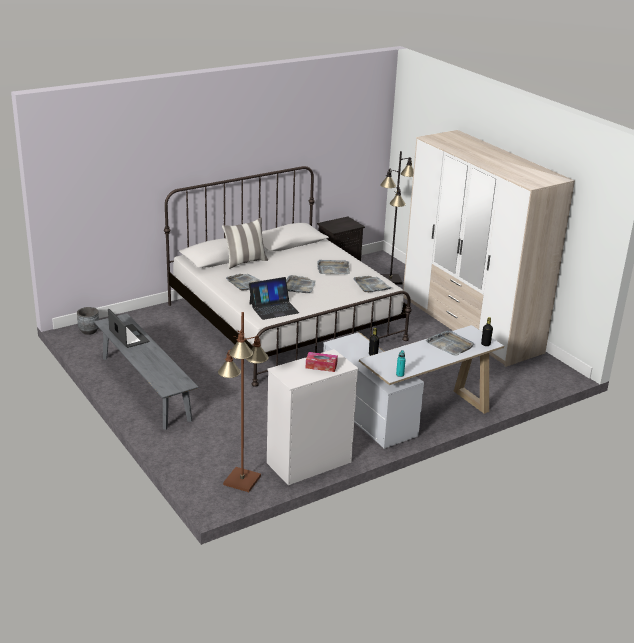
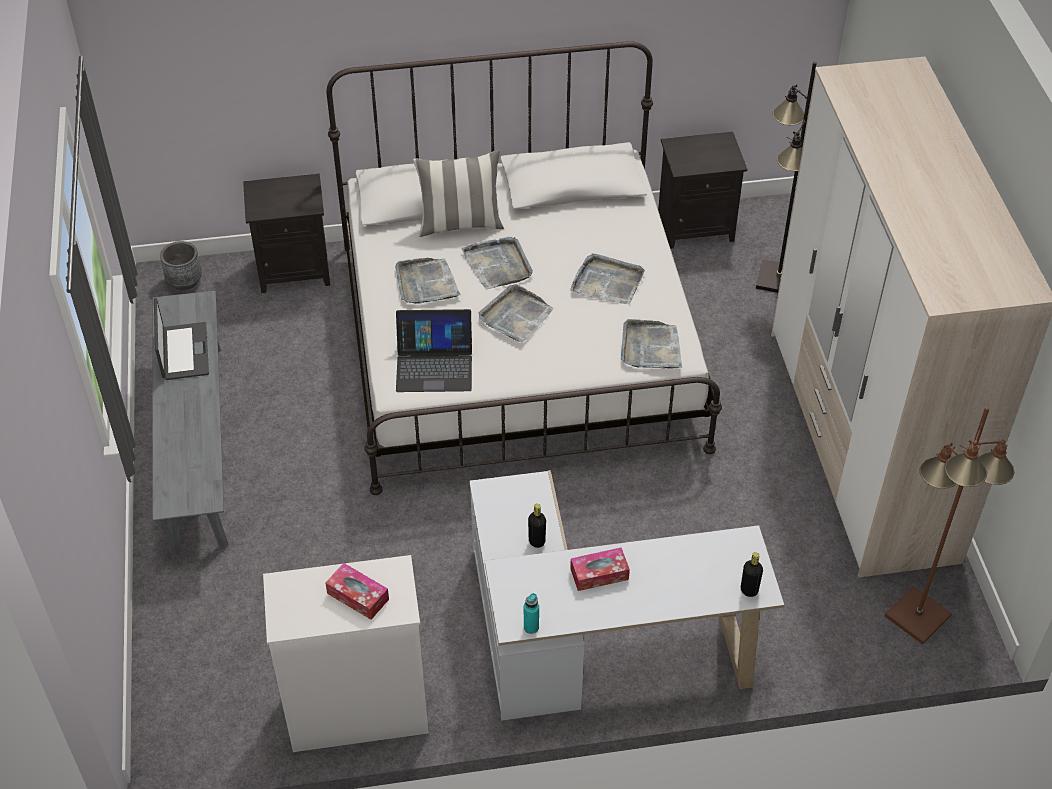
camera: 25 degrees right, 20 degrees up
brown floor lamp [218,312,269,492] -> brown floor lamp moved to [885,406,1015,645]
grey tray [426,330,474,356] -> grey tray moved to [461,237,533,289]
none -> black nightstand [243,174,330,293]
none -> tissue box [570,548,630,591]

